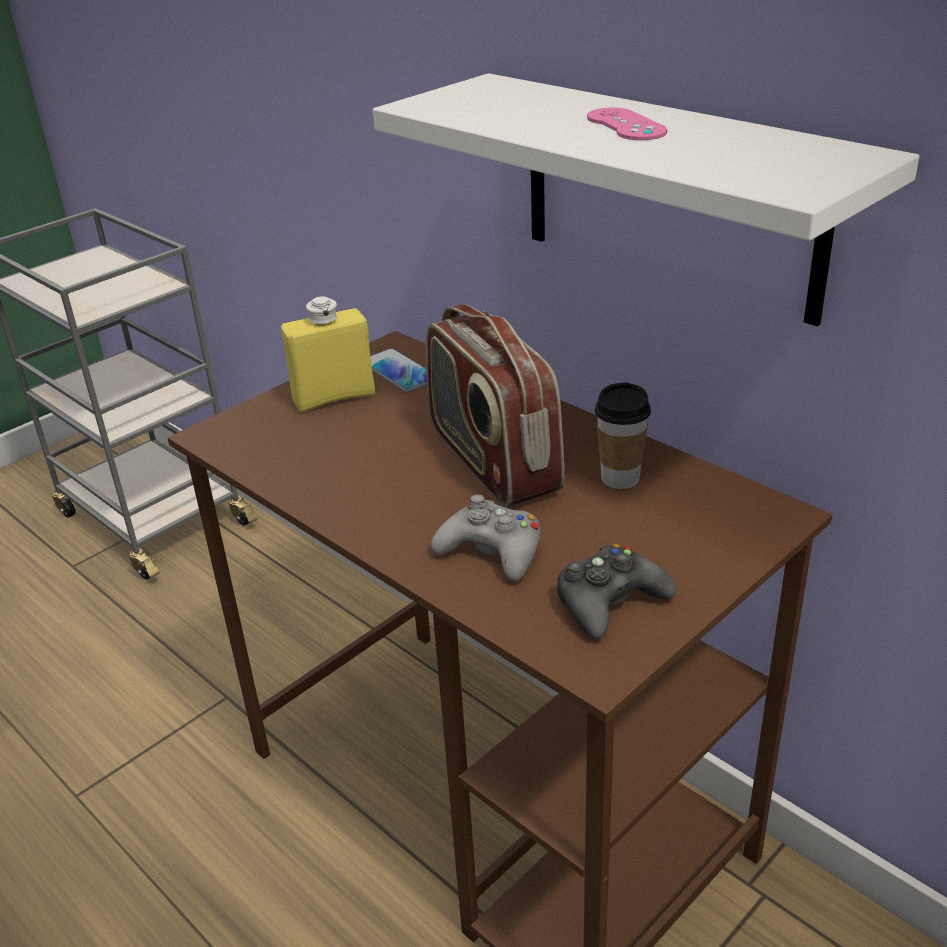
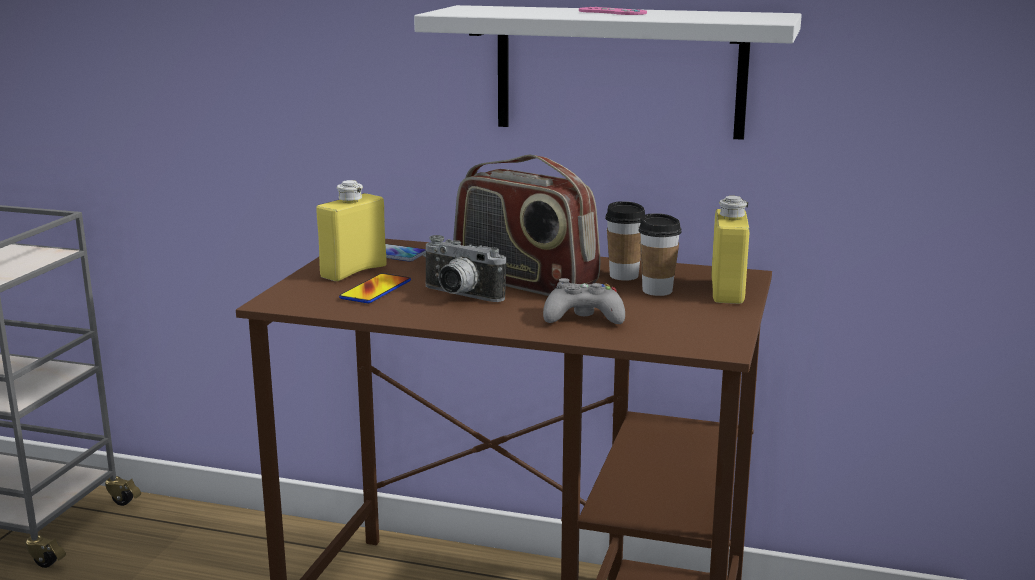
camera: 30 degrees left, 15 degrees down
black game controller [557,544,676,639] -> none
none -> phone [339,273,411,303]
none -> camera [422,235,507,302]
none -> cup [638,213,682,296]
none -> yellow bottle [711,196,749,304]

